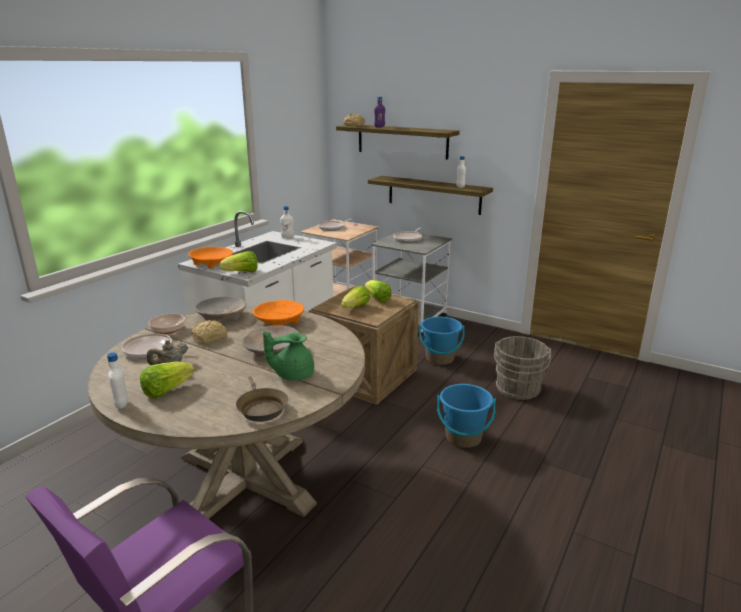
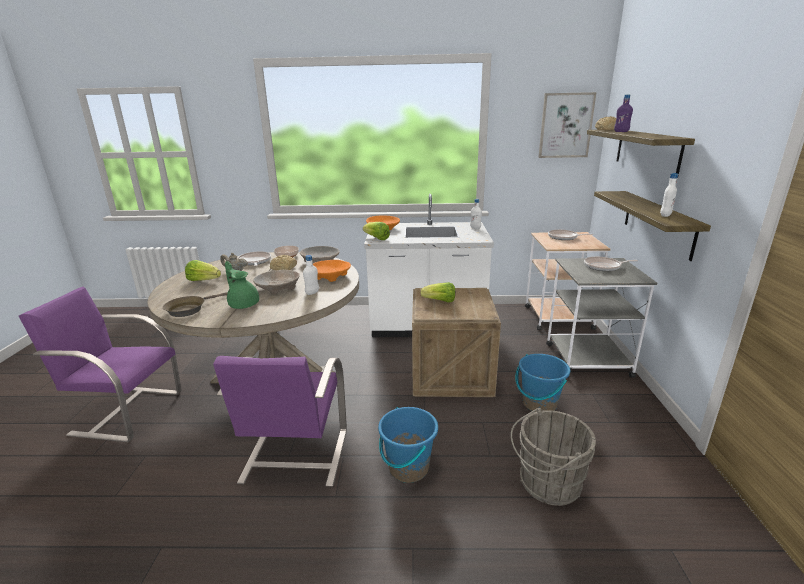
camera: 60 degrees right, 0 degrees up
white bottle [107,352,128,409] -> white bottle moved to [303,255,319,295]
lettuce [365,280,392,302] -> none
none -> purple chair [213,356,347,487]
none -> picture [538,92,597,158]

